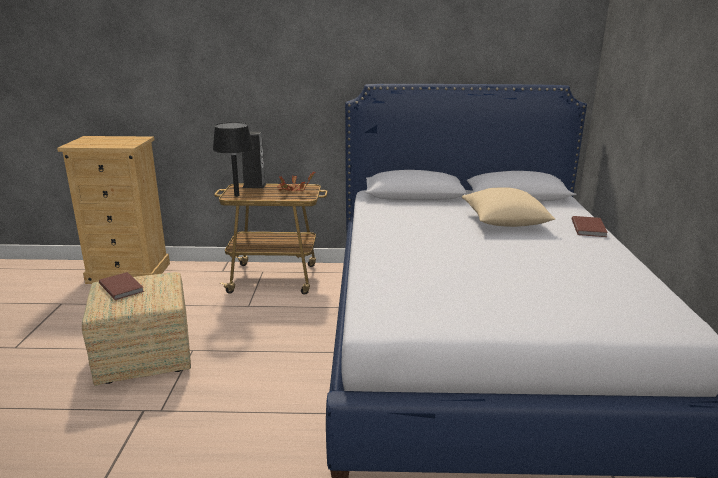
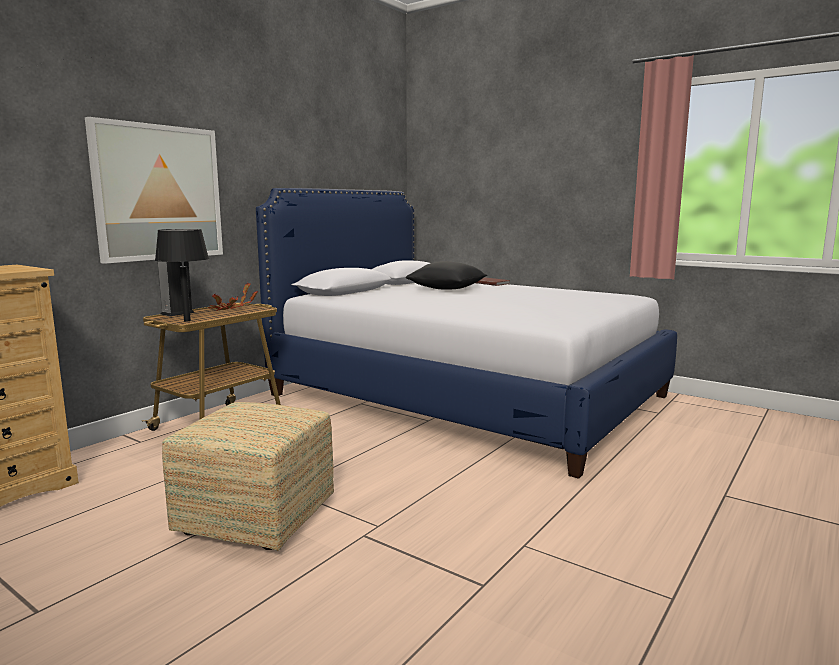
camera: 55 degrees left, 10 degrees down
brown book [99,272,144,300] -> none
beige pillow [462,187,555,227] -> black pillow [406,261,487,290]
none -> picture [85,117,223,264]

